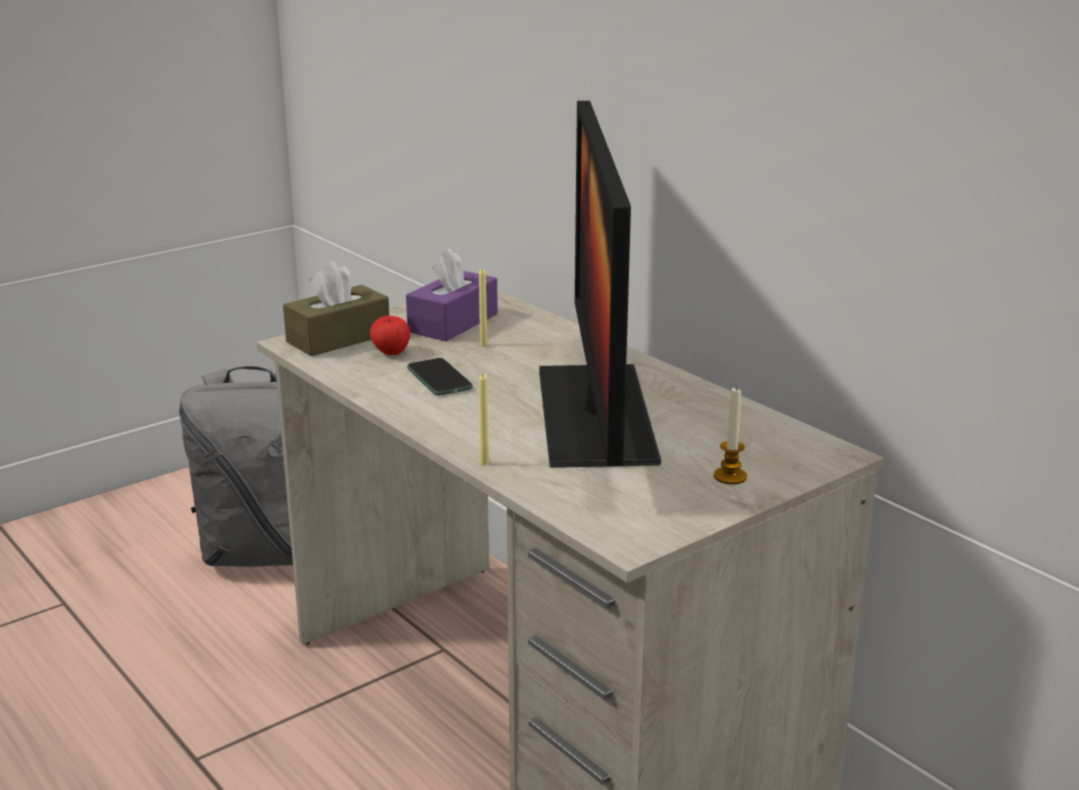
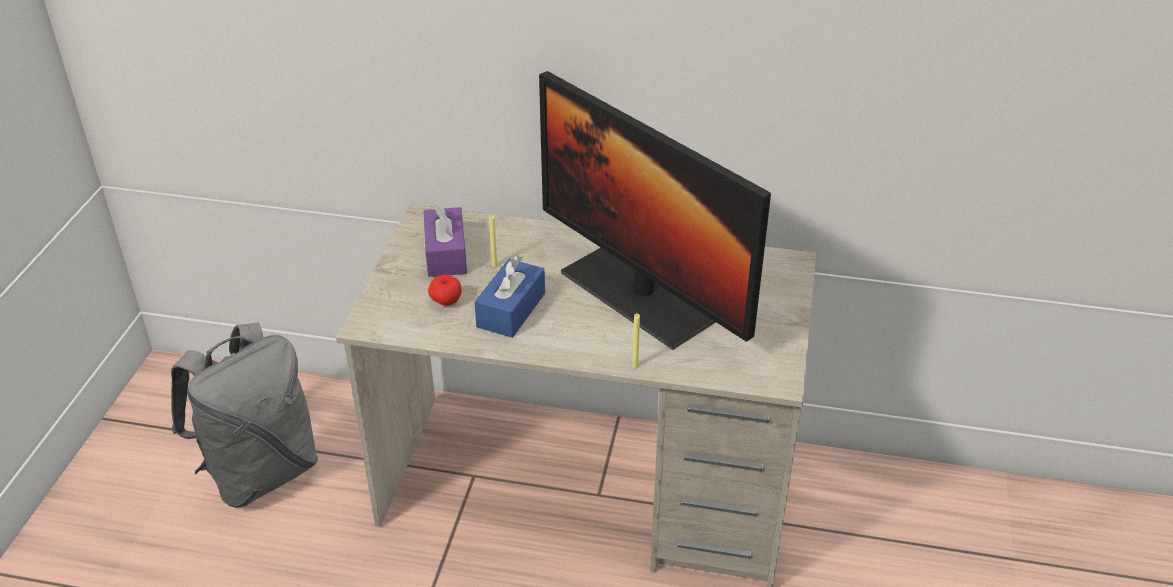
camera: 40 degrees left, 15 degrees up
brown tissue box [283,261,389,356] -> none
phone [407,358,473,396] -> blue tissue box [474,255,545,338]
candle [714,386,747,485] -> none

